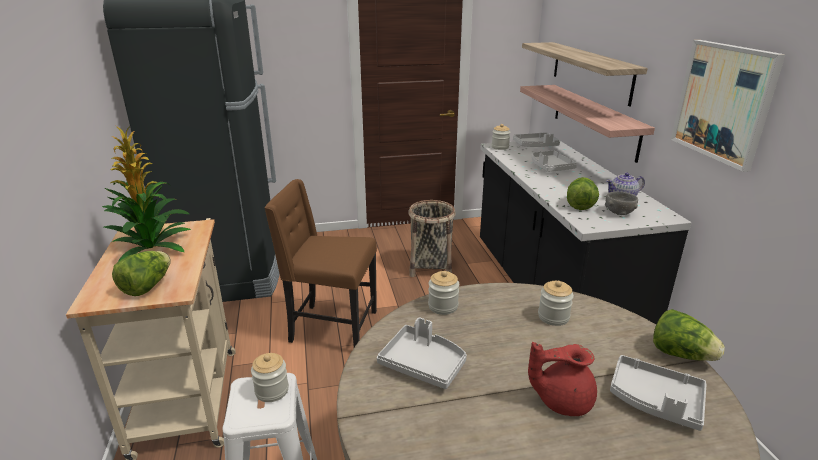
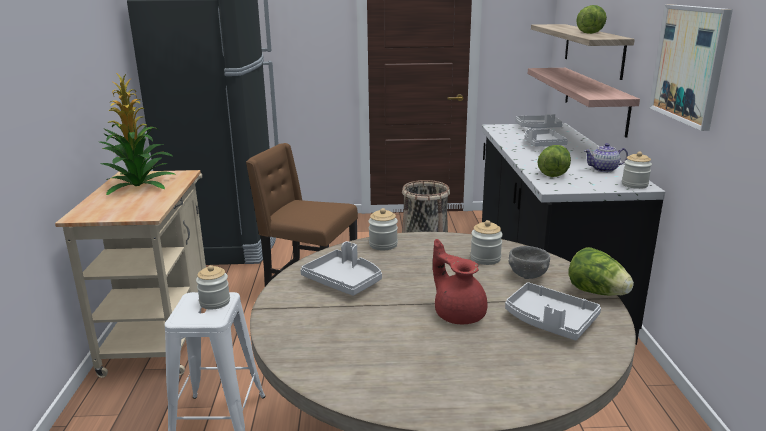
camera: 10 degrees right, 5 degrees down
lettuce [112,251,171,296] -> lettuce moved to [576,5,607,34]
jar [492,124,511,150] -> jar moved to [622,152,652,189]
red teapot [528,342,597,416] -> red teapot turned 45 degrees clockwise [433,239,487,324]
grey bowl [605,191,638,215] -> grey bowl moved to [508,246,550,279]

